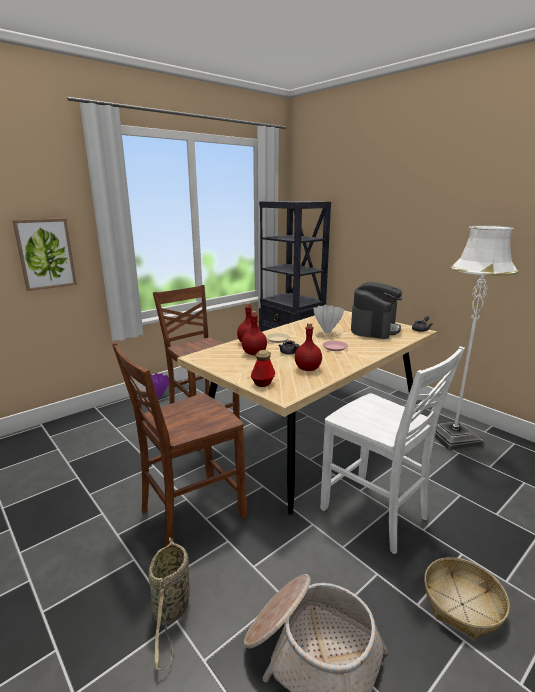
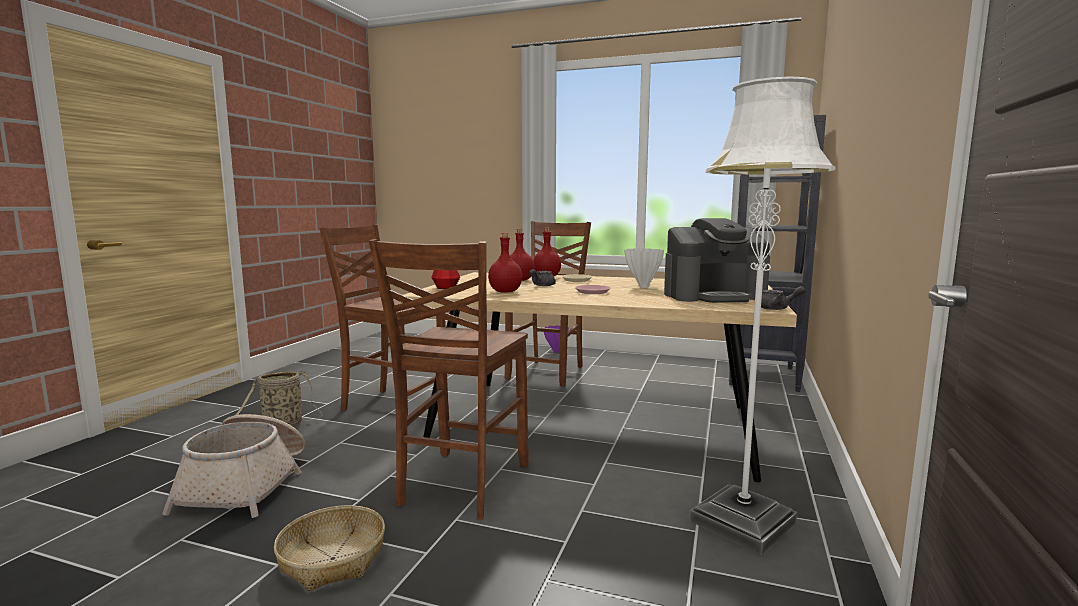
camera: 60 degrees right, 10 degrees down
picture [12,218,77,291] -> none
white chair [320,346,465,554] -> brown chair [369,239,529,519]

